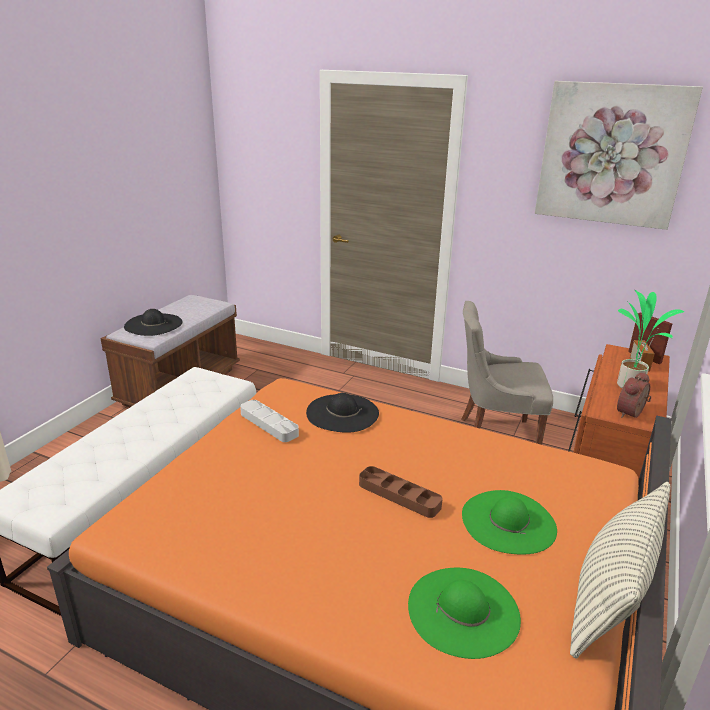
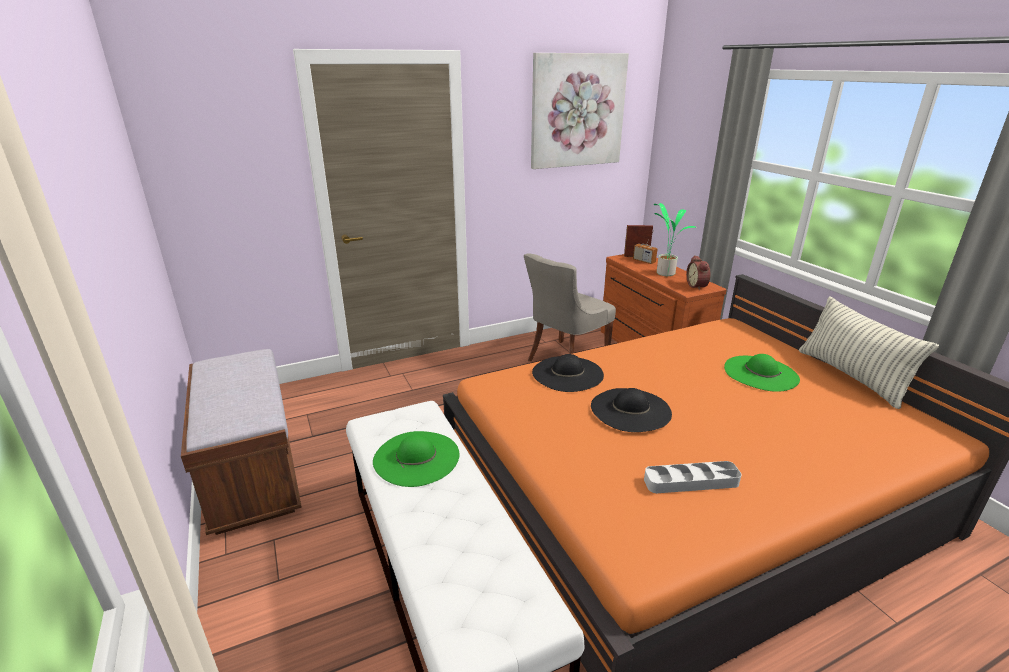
camera: 50 degrees left, 0 degrees up
black hat [124,309,183,336] -> black hat moved to [591,388,672,432]
grey tray [240,400,299,442] -> grey tray moved to [644,461,742,493]
brown tray [359,466,443,518] -> none
green hat [408,568,521,659] -> green hat moved to [373,431,460,487]

